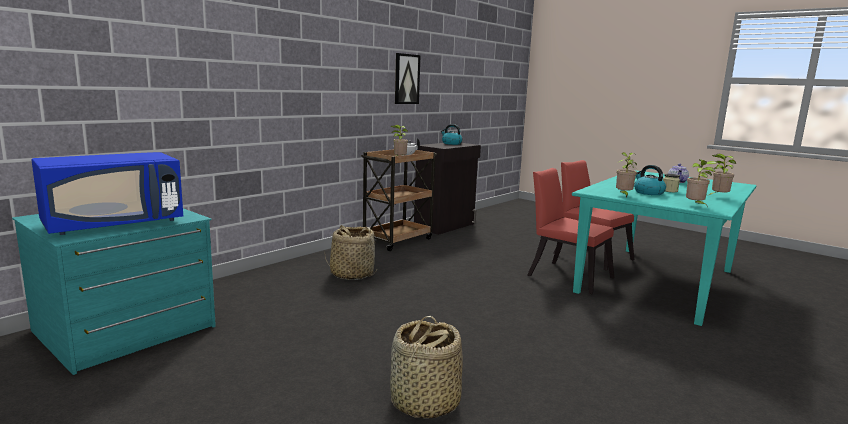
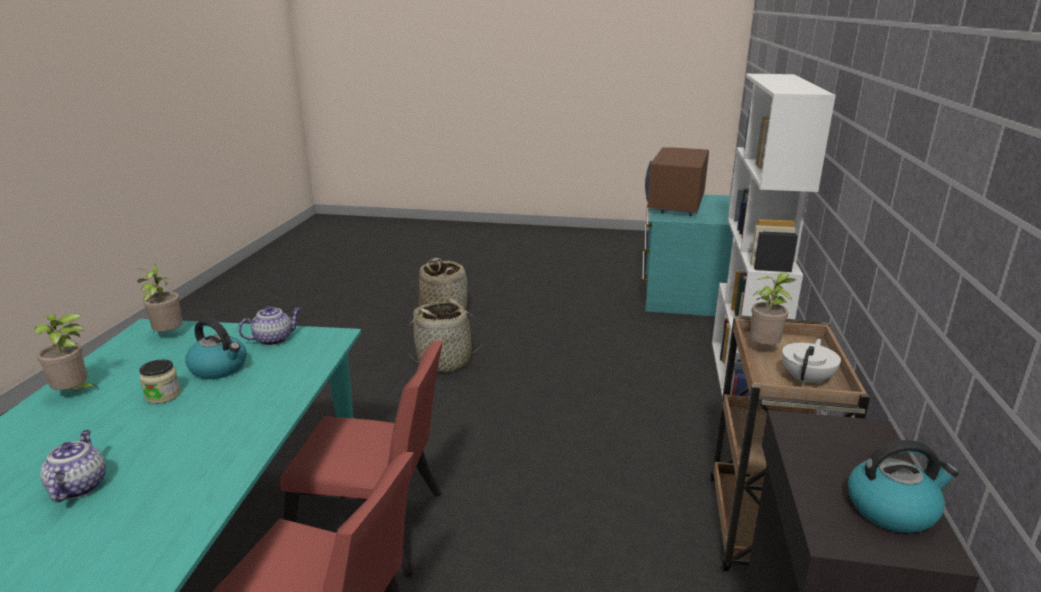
camera: 150 degrees right, 10 degrees up
blue microwave [31,152,183,235] -> brown microwave [645,147,709,216]
basket [325,225,378,280] -> basket moved to [410,297,485,372]
picture [395,53,421,104] -> none
potted plant [616,152,637,197] -> teapot [238,306,301,346]
none -> white bookcase [712,74,836,397]

